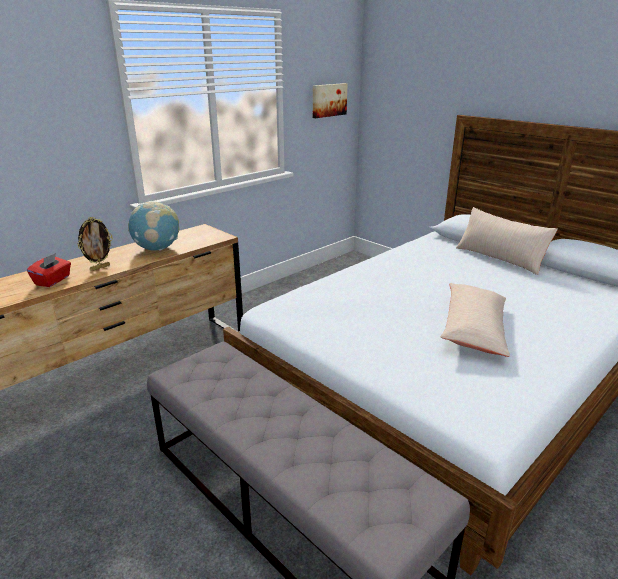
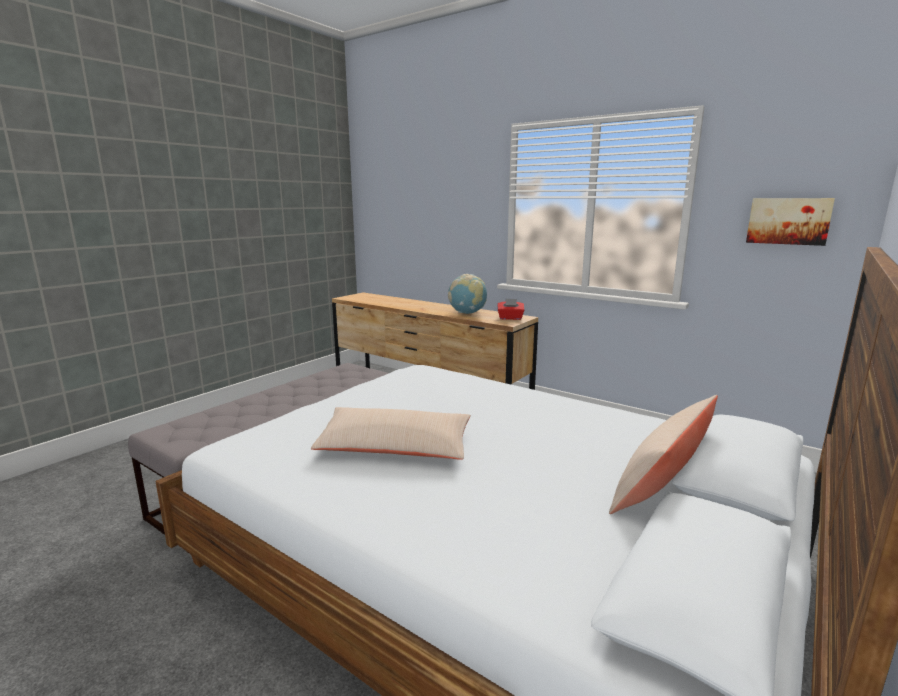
camera: 80 degrees right, 10 degrees down
red tissue box [27,253,71,287] -> red tissue box moved to [497,298,524,320]
picture frame [77,217,113,271] -> none

